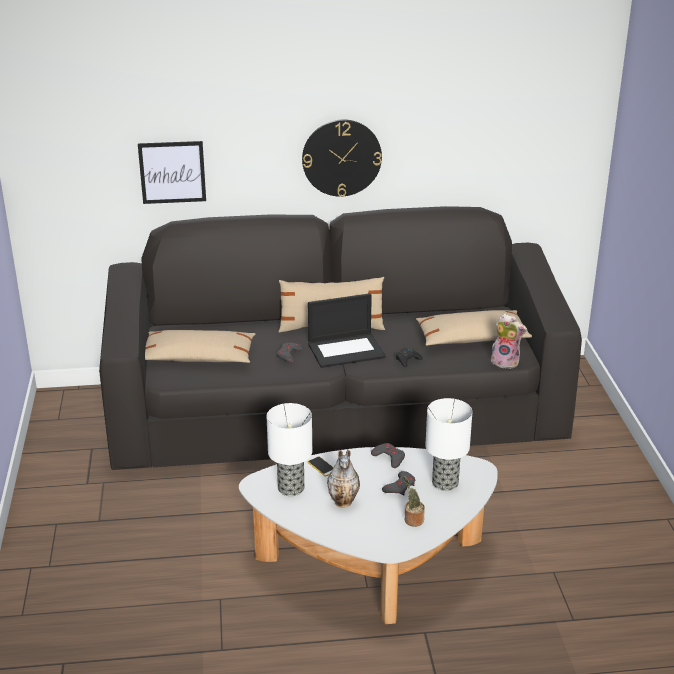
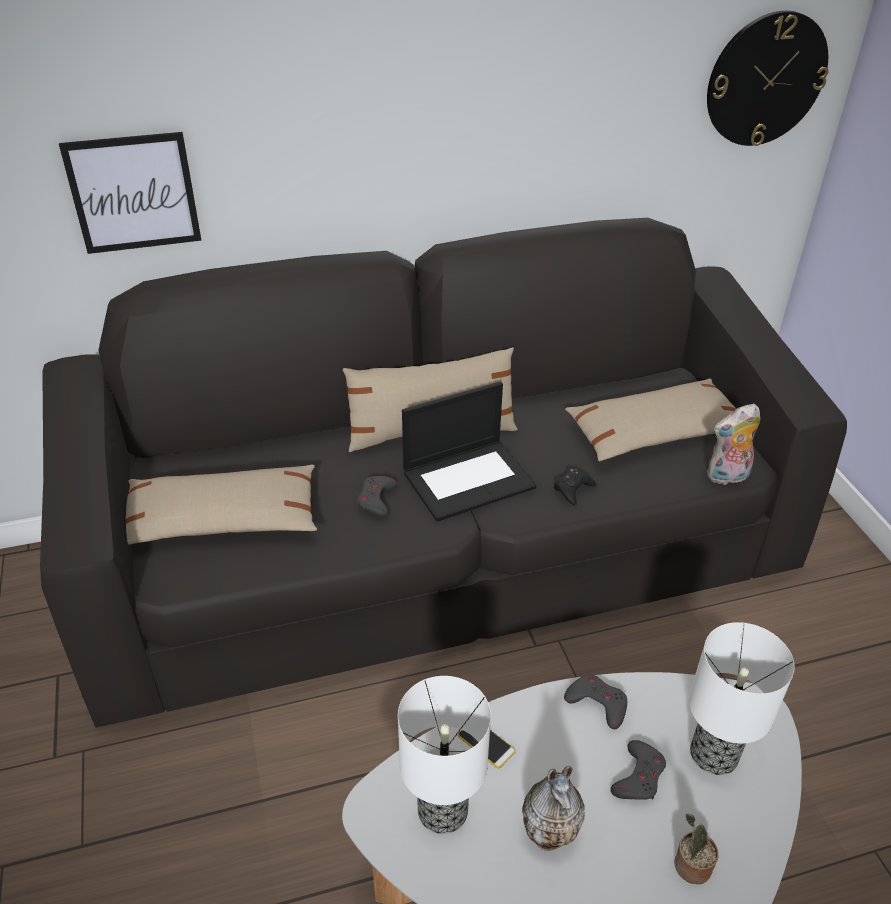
camera: 10 degrees left, 10 degrees up
wall clock [302,120,382,197] -> wall clock moved to [707,11,829,146]
plush toy [489,314,527,369] -> plush toy turned 150 degrees clockwise [707,403,760,485]

